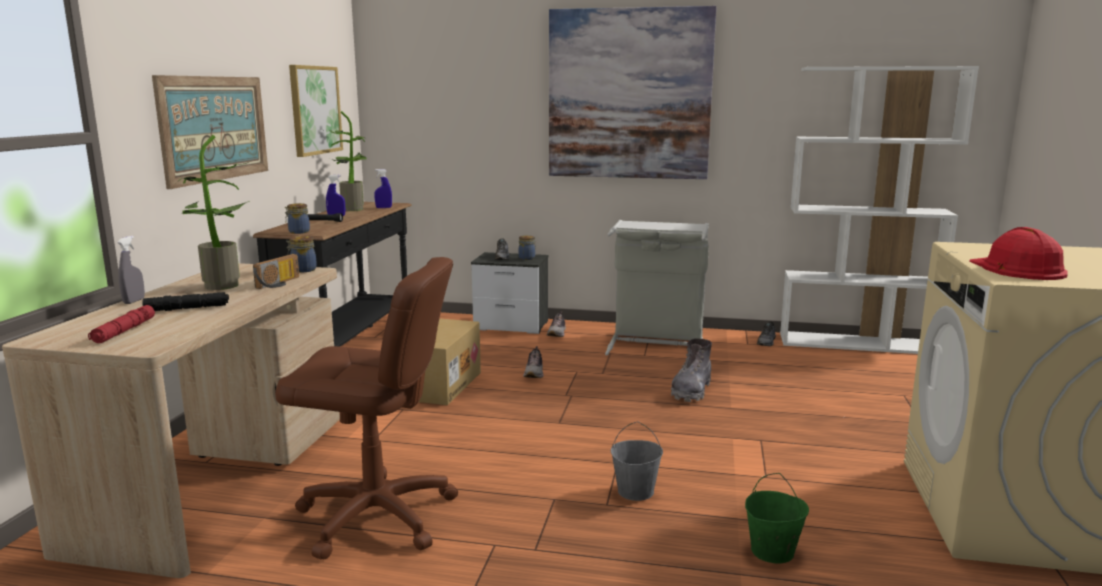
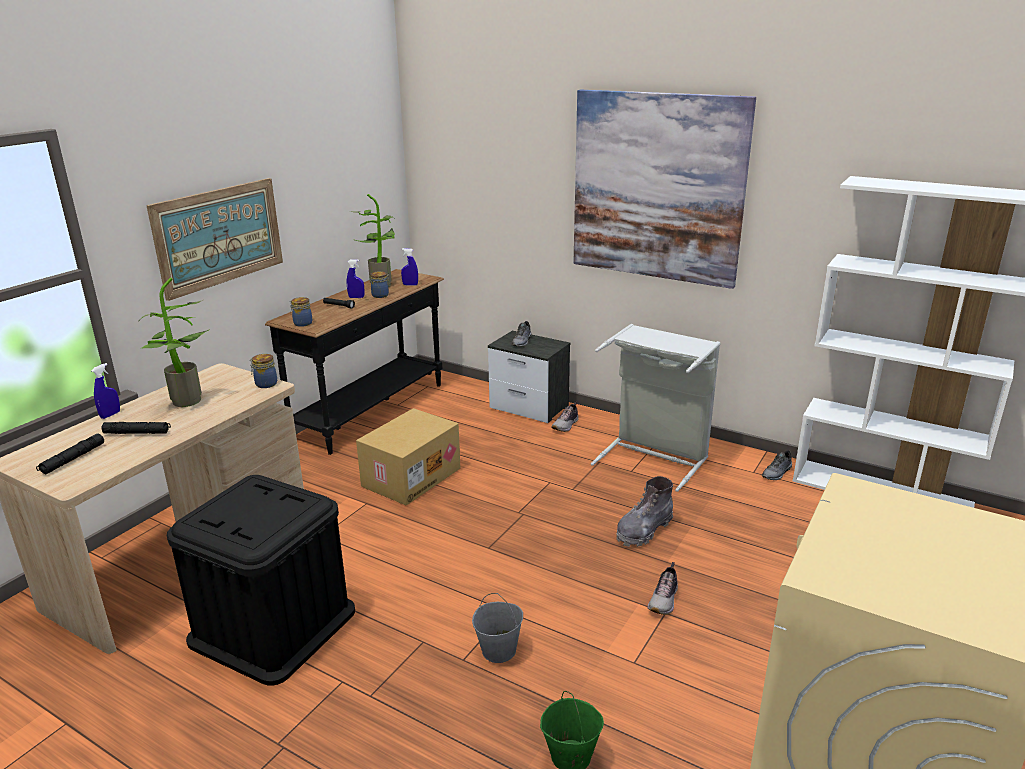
camera: 20 degrees right, 10 degrees up
red flashlight [88,305,155,343] -> black flashlight [36,433,104,474]
grey spray bottle [117,236,145,304] -> blue spray bottle [92,363,120,419]
radio [253,254,299,289] -> none
brown office chair [275,257,458,559] -> black storage box [167,475,355,686]
picture [289,65,343,157] -> none
jar [518,235,536,260] -> jar moved to [370,271,390,298]
shoe [523,346,544,378] -> shoe moved to [648,562,678,615]
red hard hat [969,227,1068,280] -> none

